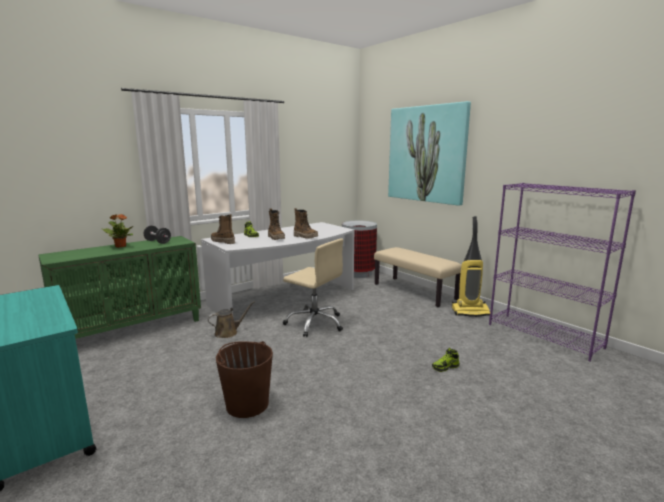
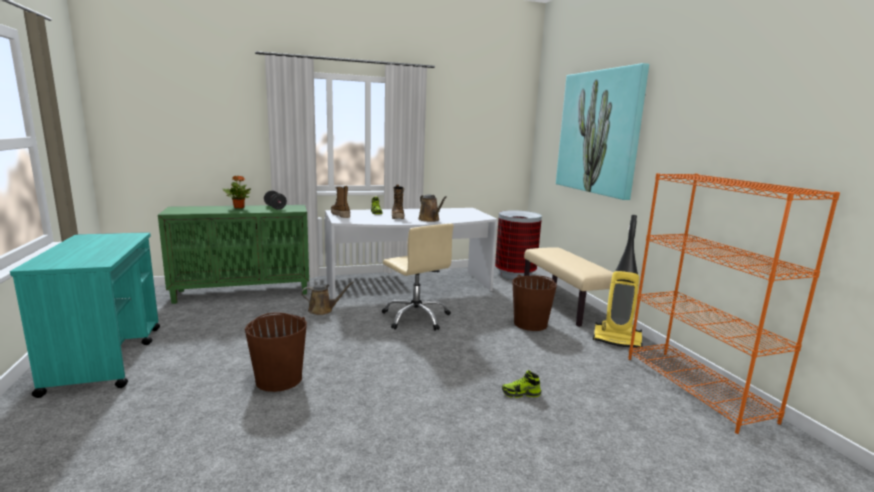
camera: 20 degrees right, 0 degrees up
boot [294,208,318,239] -> brown watering can [418,194,447,222]
purple bookcase [489,183,636,362] -> orange bookcase [628,173,840,434]
none -> brown bucket [512,275,557,331]

